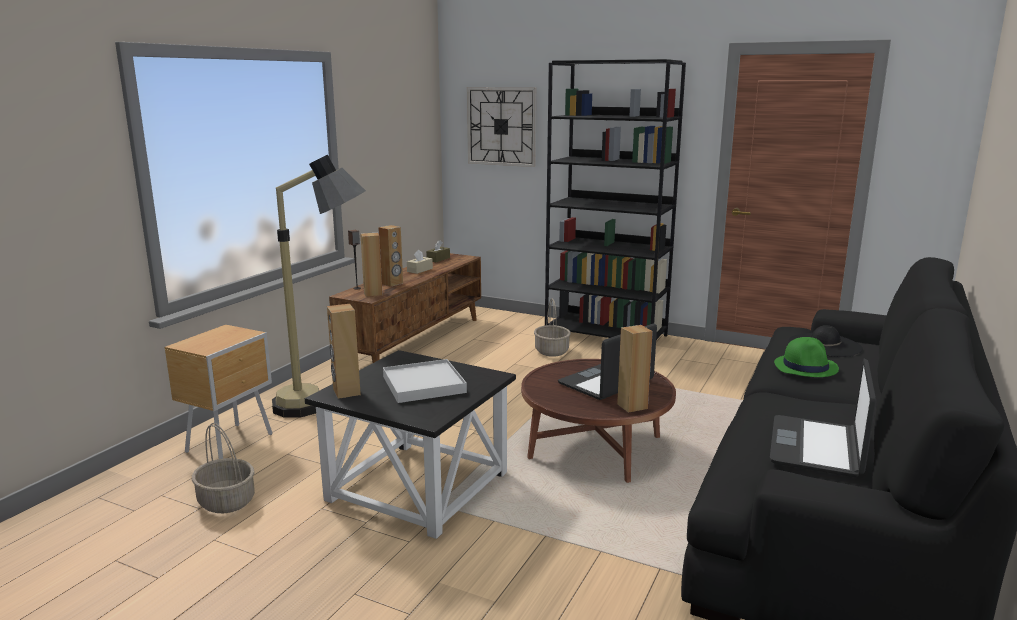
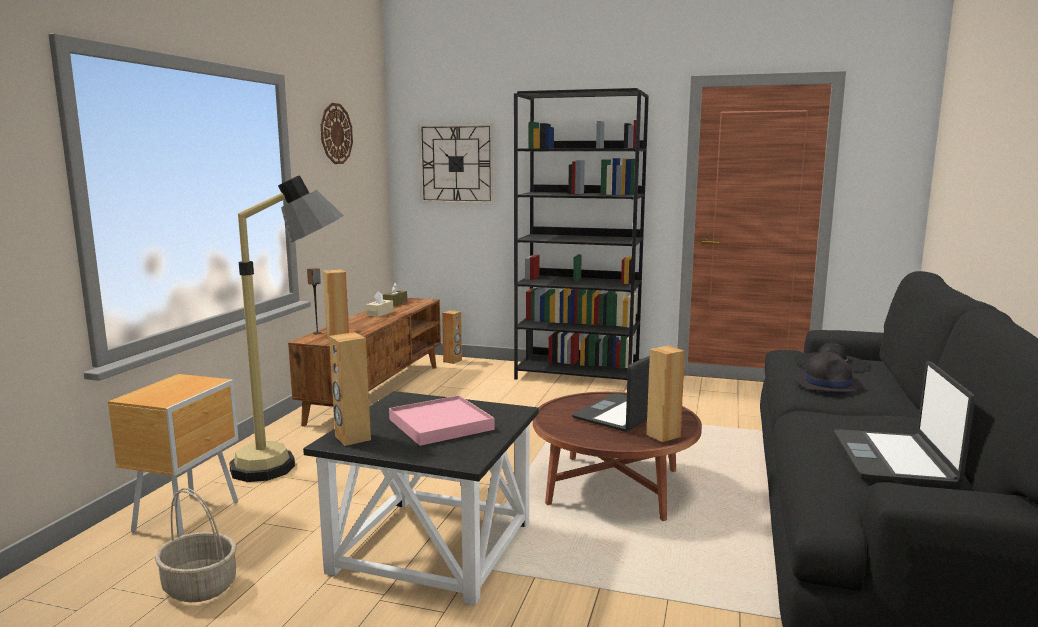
camera: 10 degrees left, 5 degrees down
brown speaker [378,225,403,287] -> brown speaker moved to [442,310,462,364]
white tray [383,359,467,403] -> pink tray [389,395,495,446]
basket [534,298,571,357] -> none
green hat [774,337,839,377] -> black hat [795,352,863,392]
none -> wall clock [321,103,353,164]

